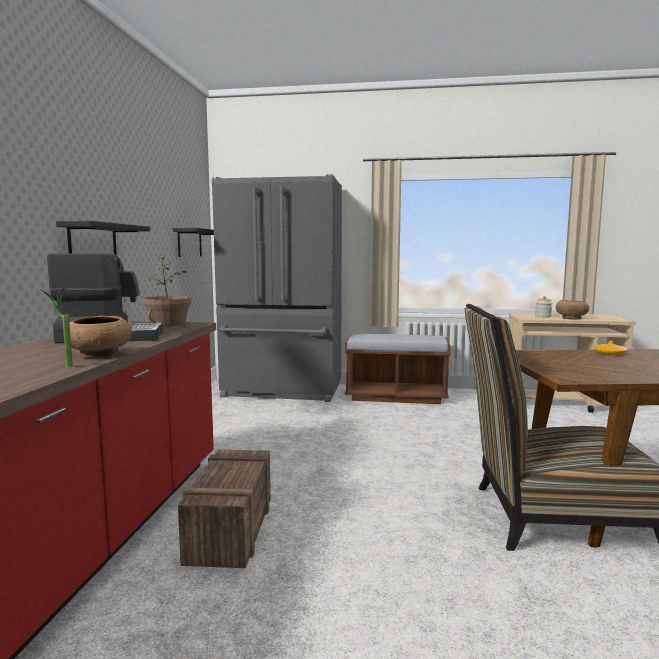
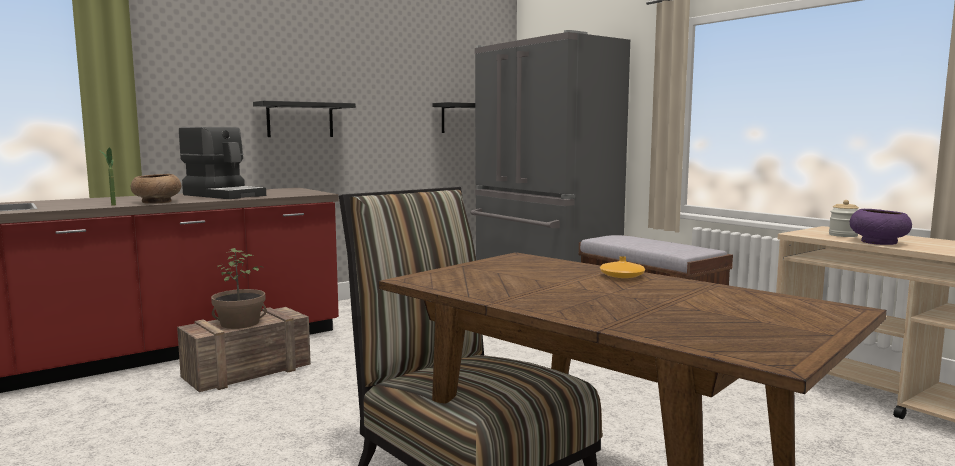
camera: 45 degrees right, 0 degrees up
potted plant [141,255,192,327] -> potted plant moved to [211,248,267,329]
brown bowl [556,300,589,320] -> purple bowl [850,209,912,245]

